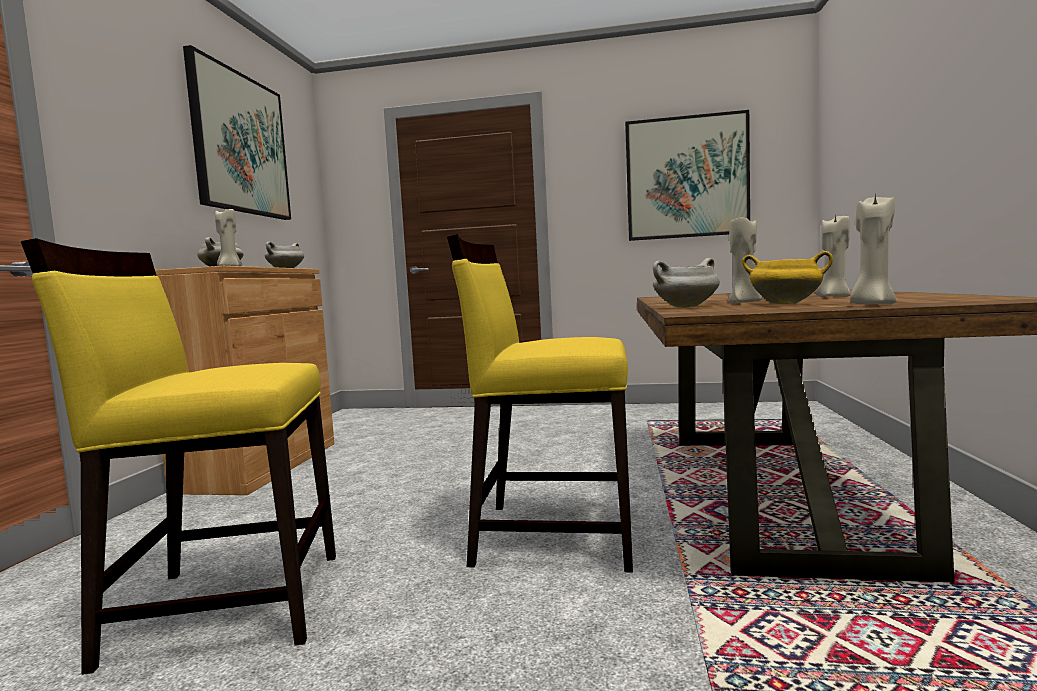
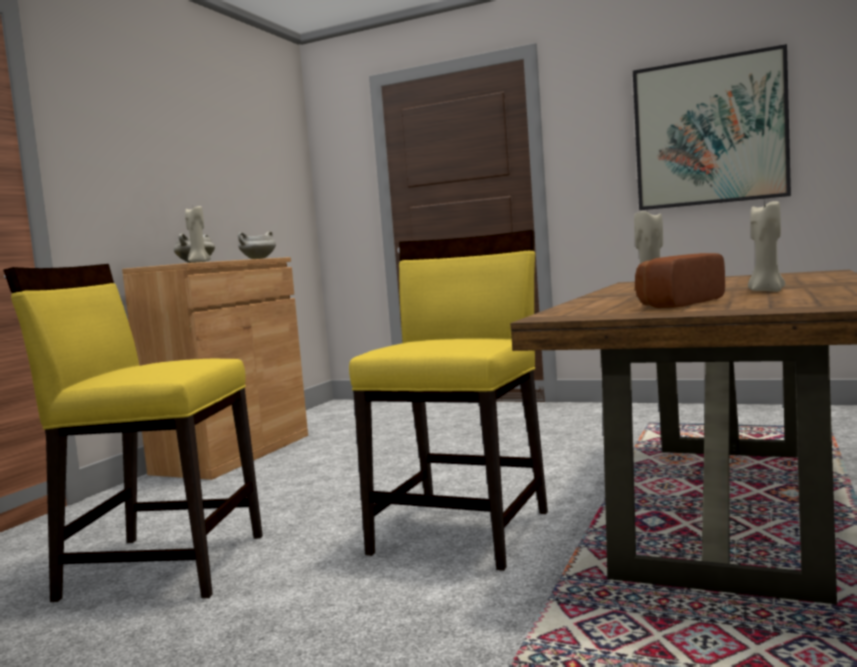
camera: 15 degrees right, 0 degrees up
picture [183,45,291,220] -> none
yellow chair [447,234,633,573] -> yellow chair turned 90 degrees clockwise [349,230,548,571]
white cooking pot [653,258,720,308] -> none
yellow cooking pot [742,251,833,304] -> bread [635,253,725,308]
beige candle [850,192,897,304] -> none

